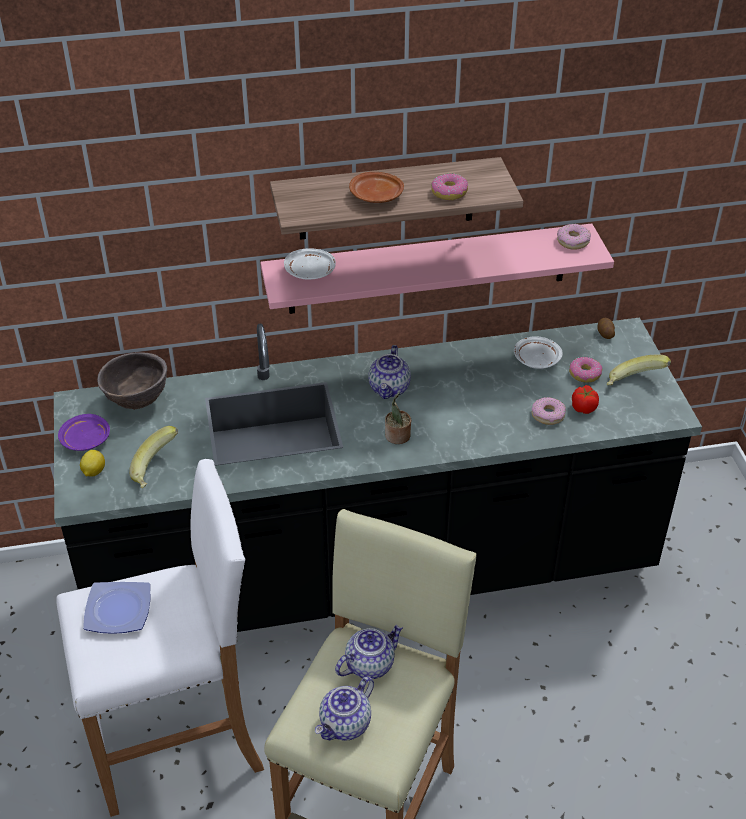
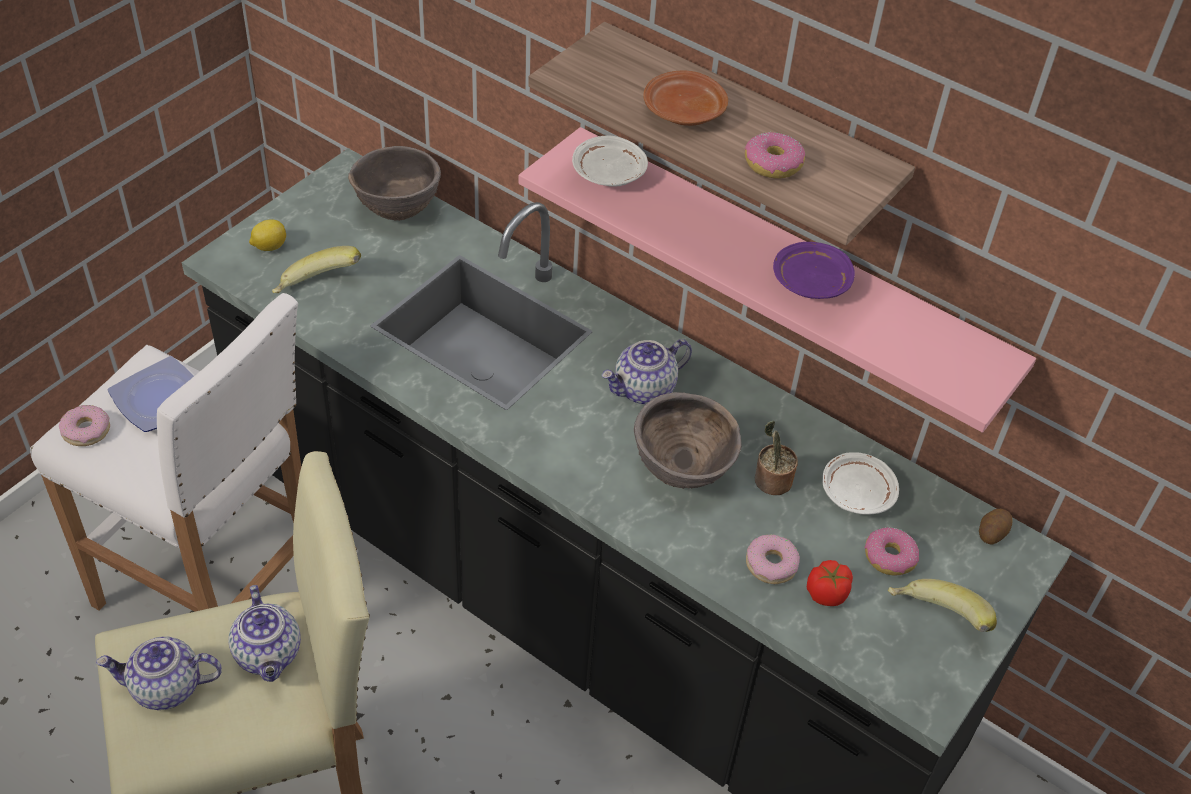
camera: 45 degrees right, 5 degrees up
purple plate [58,414,110,451] -> purple plate moved to [773,242,855,299]
teapot [335,625,403,679] -> teapot turned 60 degrees clockwise [229,585,301,682]
potted plant [385,392,411,444] -> potted plant moved to [755,421,798,495]
donut [557,224,591,250] -> donut moved to [59,405,110,446]
none -> brown bowl [634,392,741,489]

